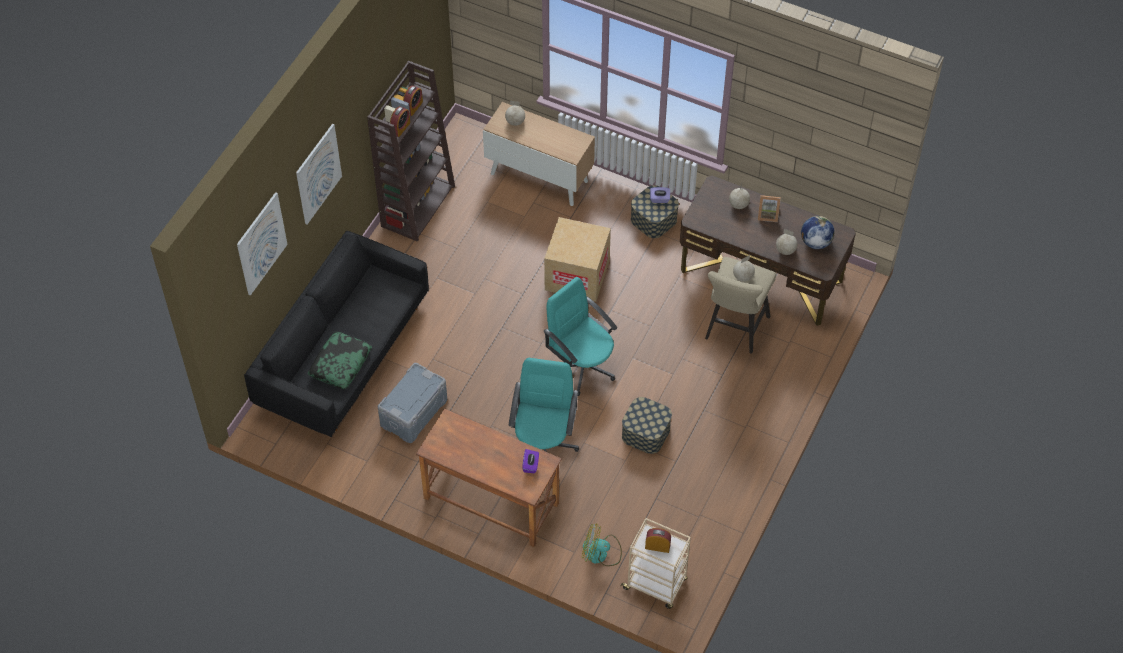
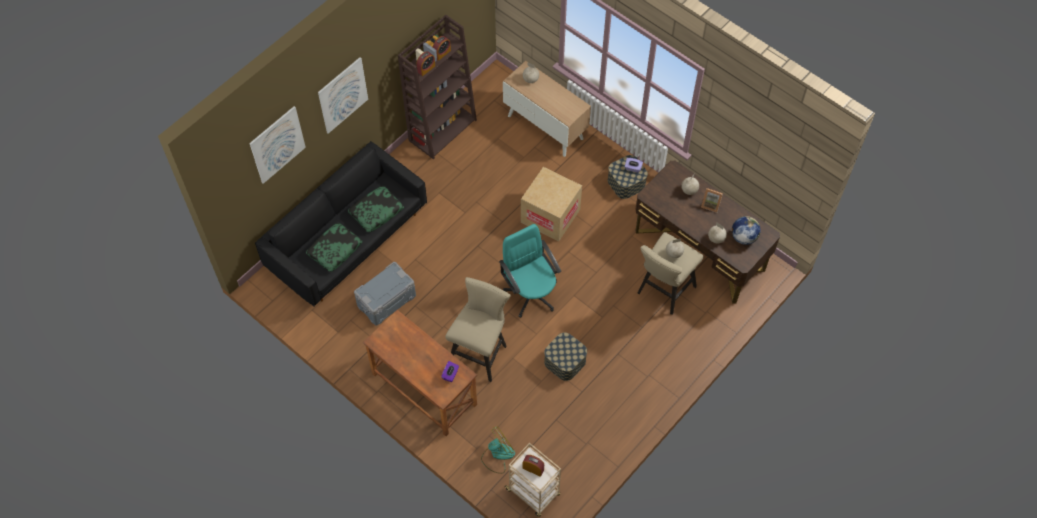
camera: 15 degrees right, 5 degrees up
turquoise office chair [509,358,579,452] -> beige stool [445,277,511,382]
fan [582,523,622,566] -> fan turned 120 degrees clockwise [481,426,515,474]
none -> pillow [348,186,404,232]

